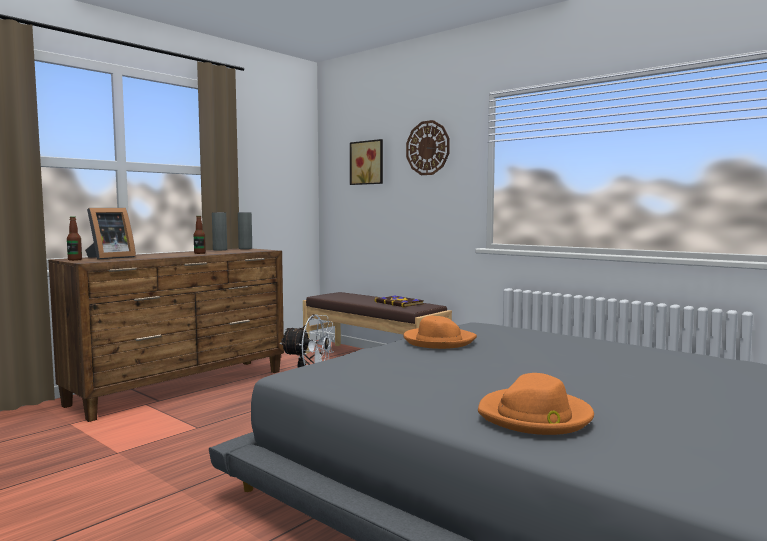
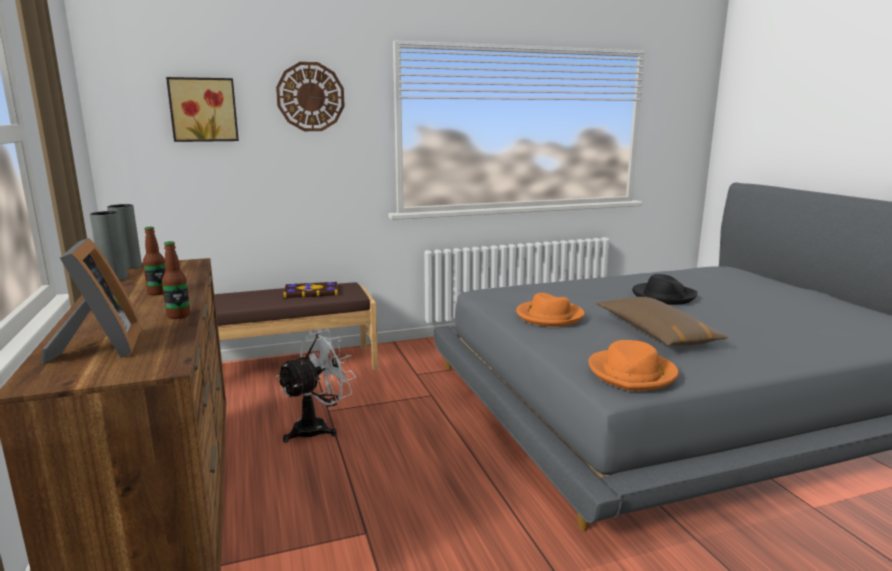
camera: 60 degrees left, 10 degrees up
bottle [67,216,82,261] -> bottle moved to [162,241,190,319]
orange hat [478,373,594,435] -> orange hat moved to [588,340,679,391]
none -> brown pillow [596,297,728,346]
none -> black hat [632,274,698,305]

